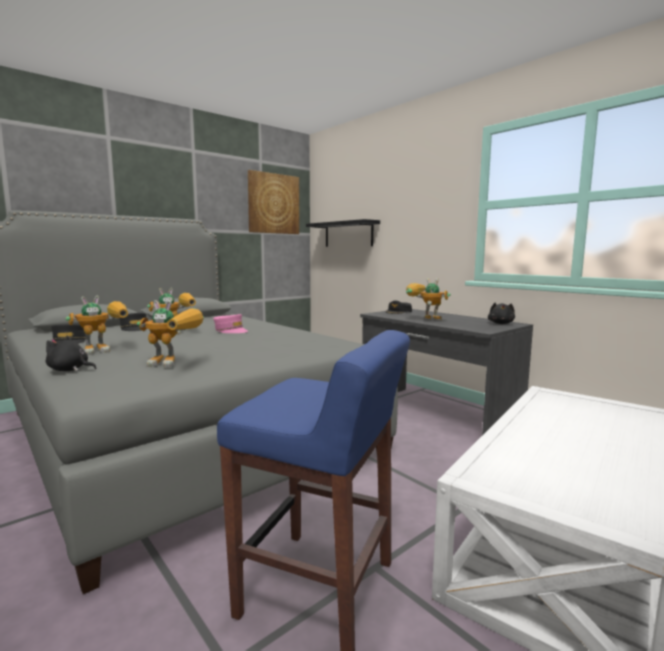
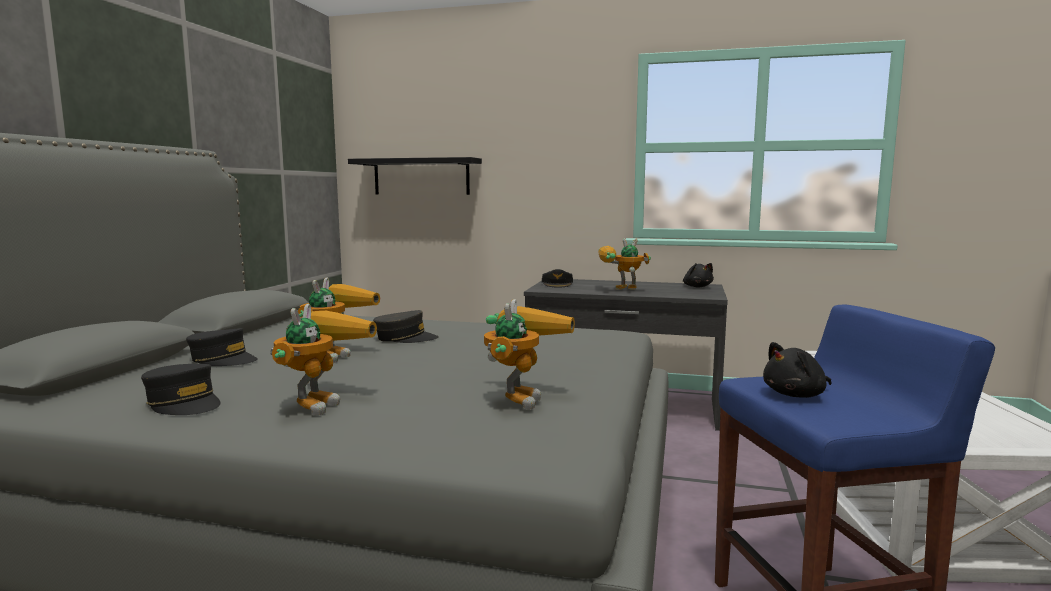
camera: 35 degrees left, 0 degrees up
black plush toy [46,336,96,371] -> black plush toy moved to [763,342,832,398]
toy robot [137,300,204,368] -> toy robot turned 45 degrees counterclockwise [484,299,575,410]
pink cap [213,314,248,333] -> grey cap [373,310,439,343]
picture [248,170,299,234] -> none

